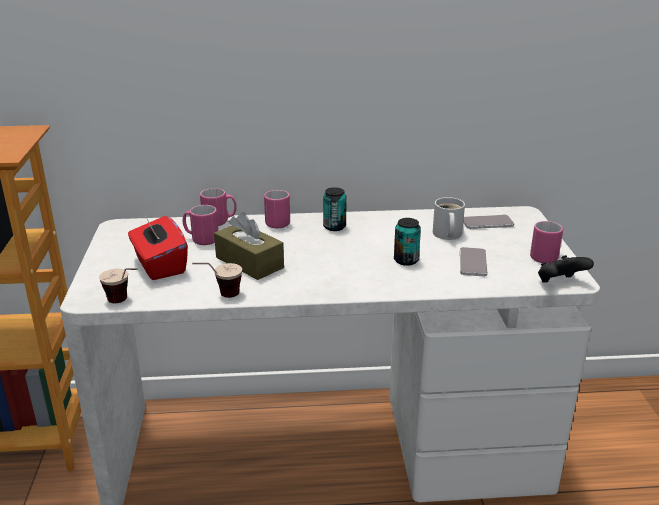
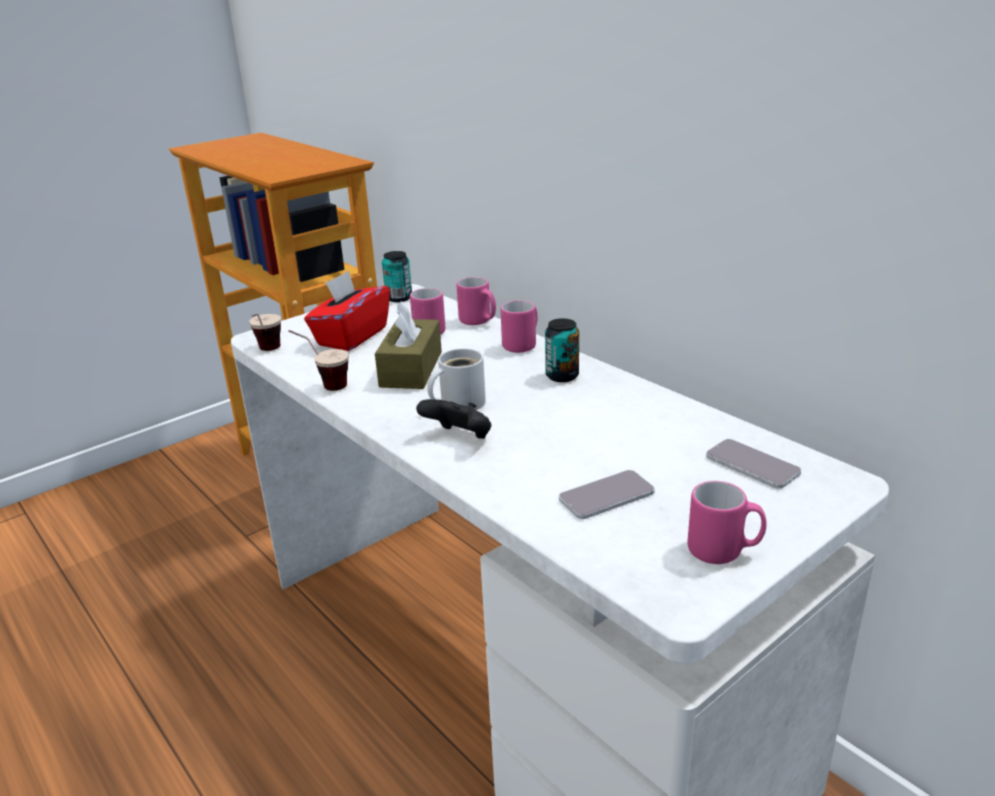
camera: 55 degrees right, 0 degrees up
can [394,218,421,266] -> can moved to [382,251,412,302]
white mug [433,197,465,240] -> white mug moved to [427,348,486,410]
black game controller [538,255,594,282] -> black game controller moved to [416,399,491,439]

